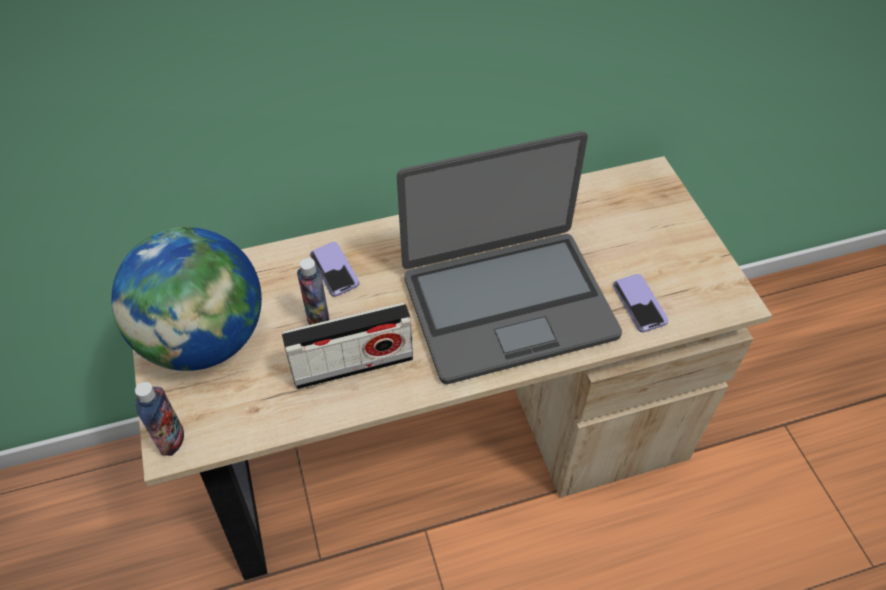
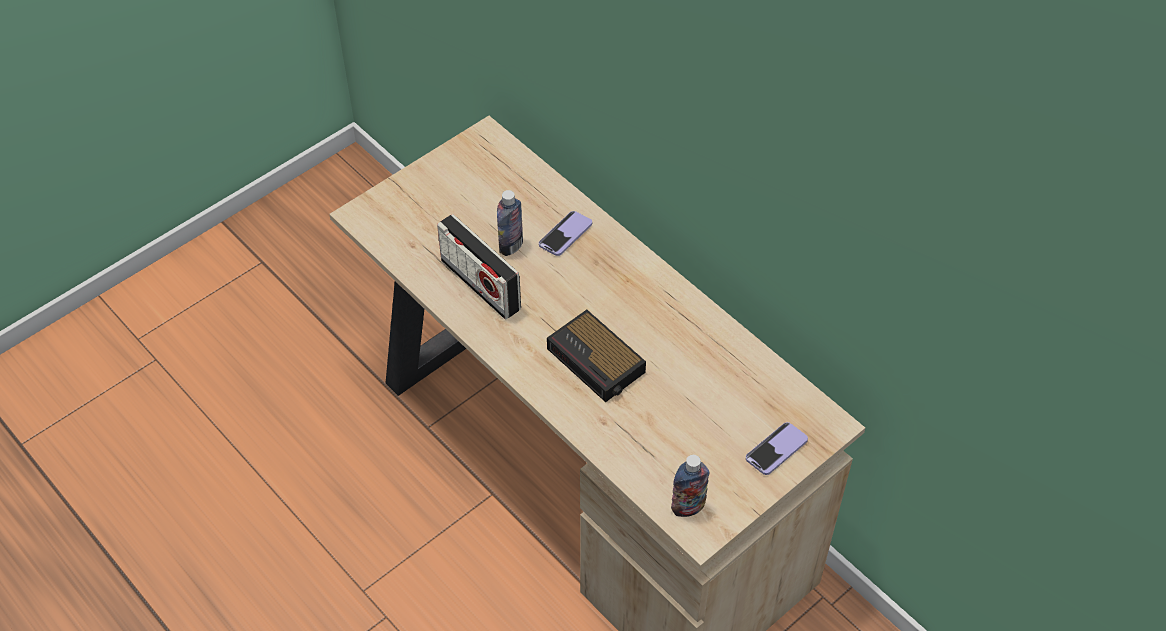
camera: 65 degrees right, 0 degrees up
globe [111,227,262,371] -> none
bottle [135,382,184,456] -> bottle moved to [671,455,709,517]
laptop [397,131,622,384] -> alarm clock [547,310,646,402]
phone [613,274,668,332] -> phone moved to [746,422,808,475]

